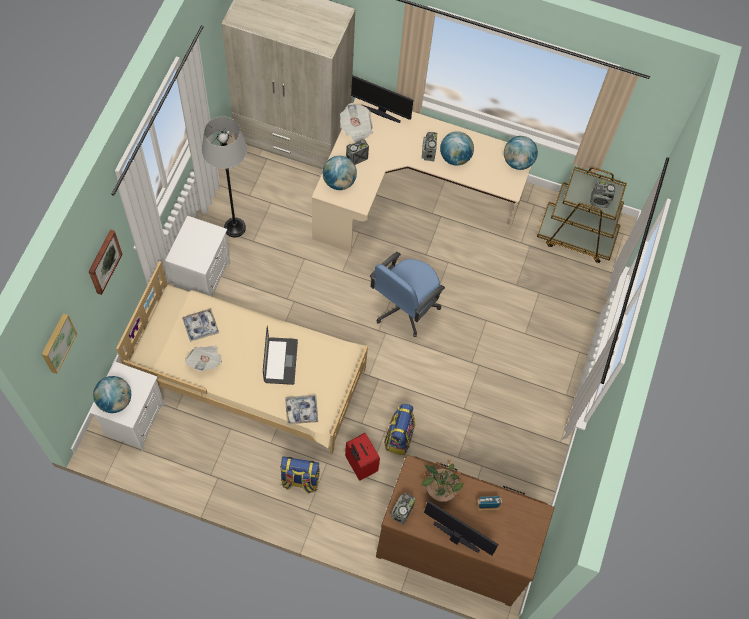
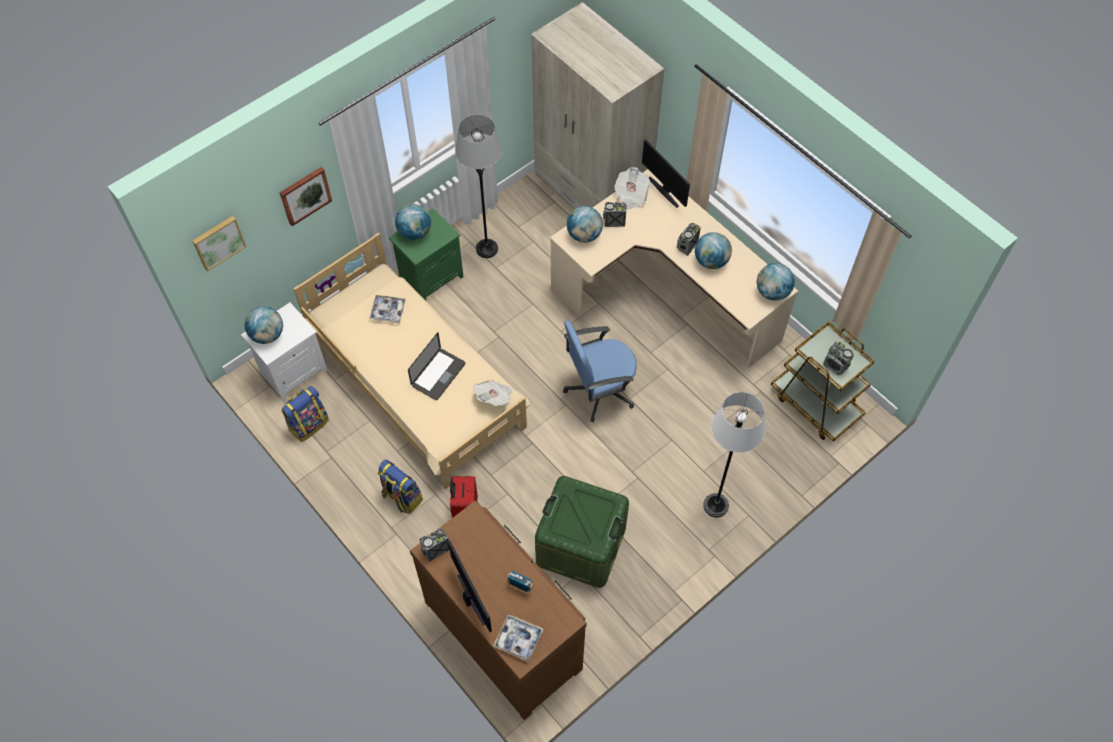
camera: 35 degrees right, 5 degrees down
white nightstand [165,216,230,296] -> green nightstand [388,208,463,301]
newspaper [185,346,222,371] -> newspaper moved to [473,380,513,406]
tray [285,395,318,424] -> tray moved to [493,614,544,662]
backpack [384,404,415,455] -> backpack moved to [282,386,329,442]
potted plant [421,459,464,502] -> none
none -> globe [395,204,431,240]
none -> green storage box [535,476,629,588]
none -> white floor lamp [703,392,765,518]

